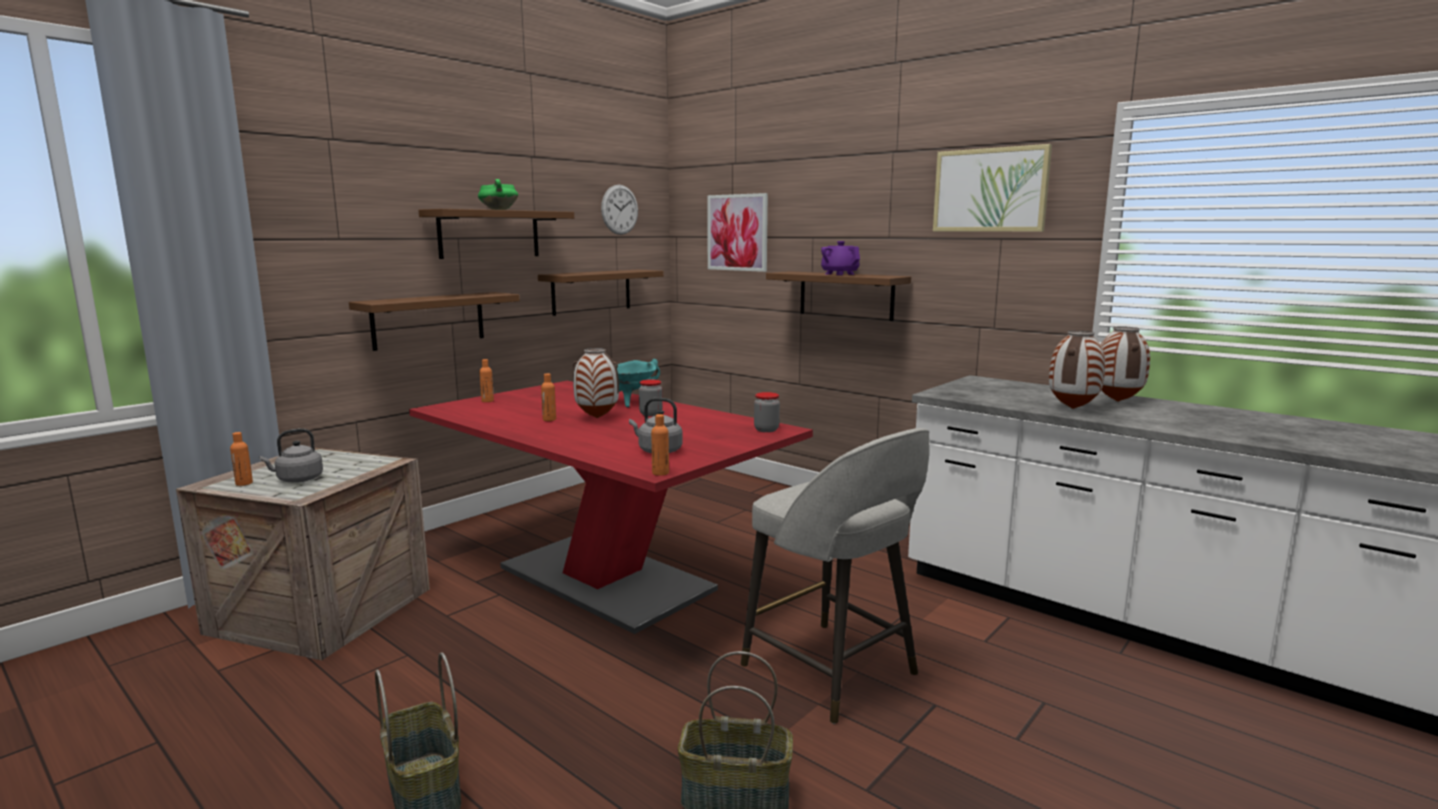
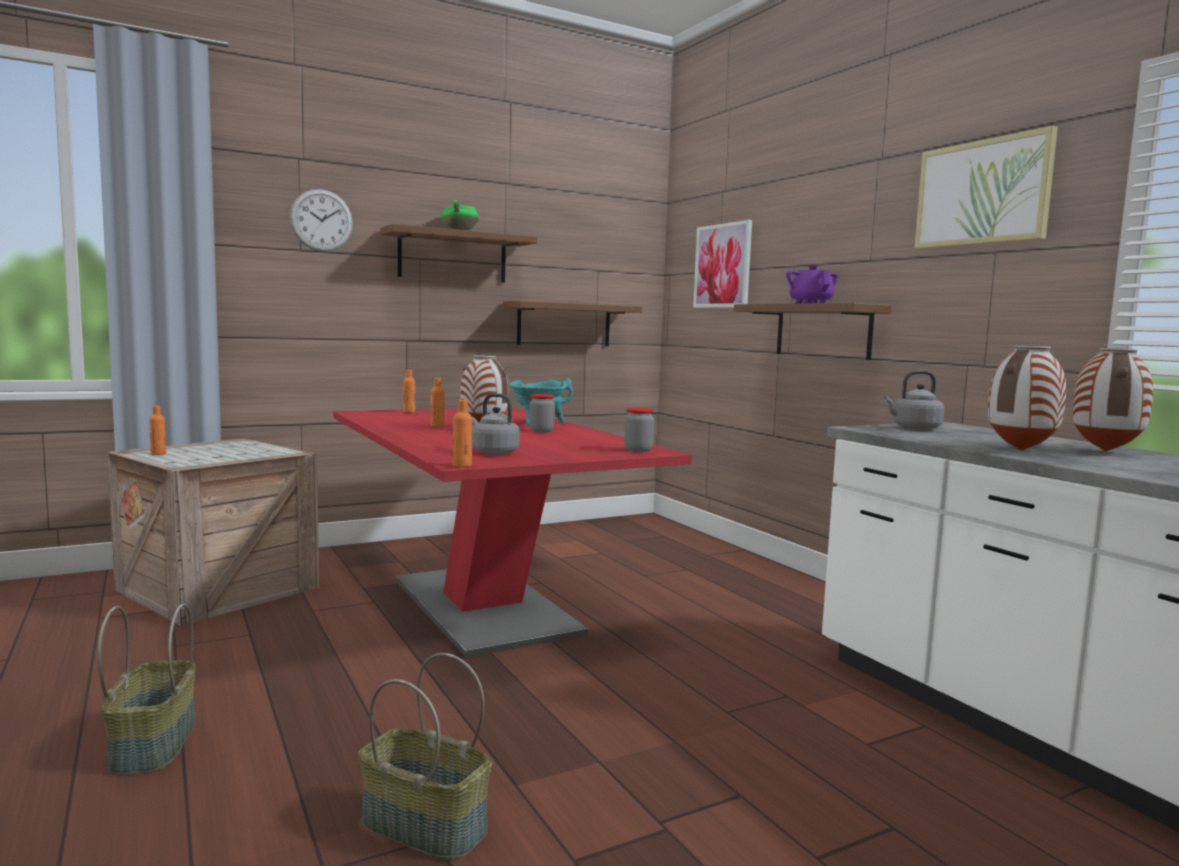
camera: 20 degrees right, 5 degrees down
grey kettle [259,428,323,483] -> grey kettle moved to [883,371,944,430]
brown shelf [349,292,520,351] -> none
wall clock [601,185,638,235] -> wall clock moved to [289,189,353,252]
grey stool [741,428,929,724] -> none

